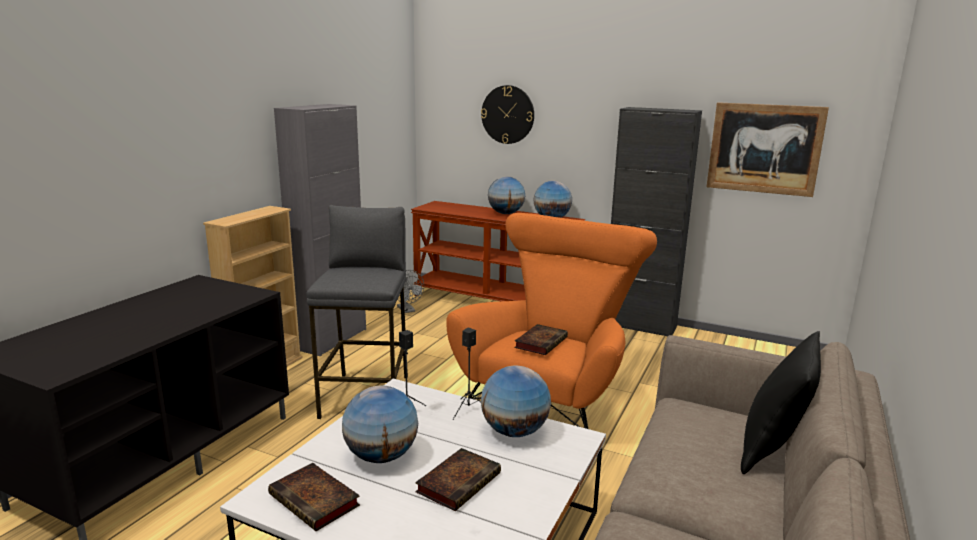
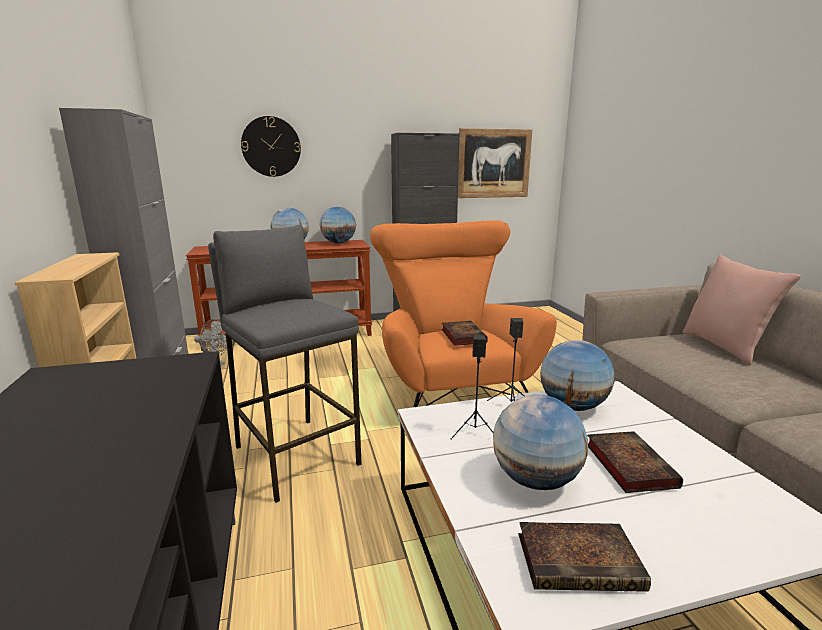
camera: 40 degrees left, 0 degrees up
black pillow [741,331,821,474] -> pink pillow [683,255,801,366]

